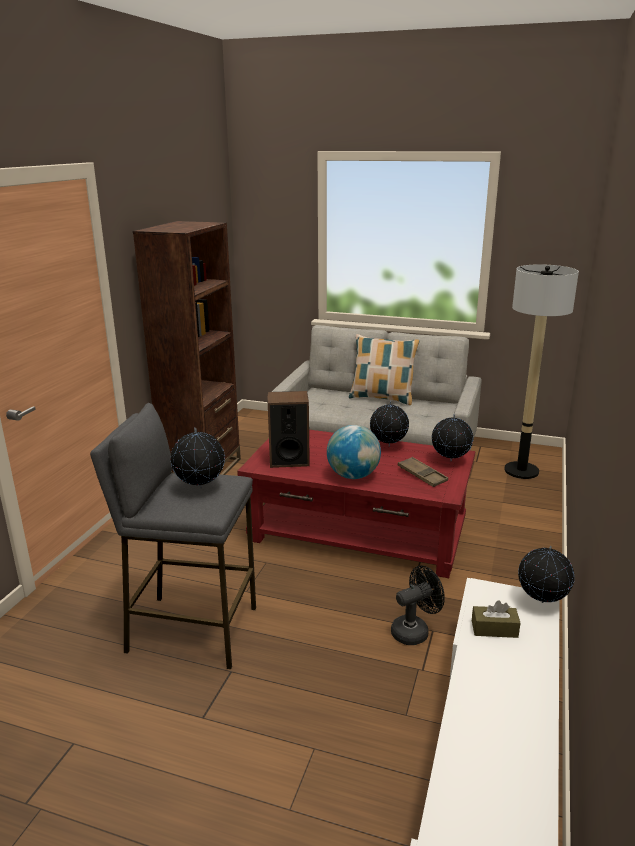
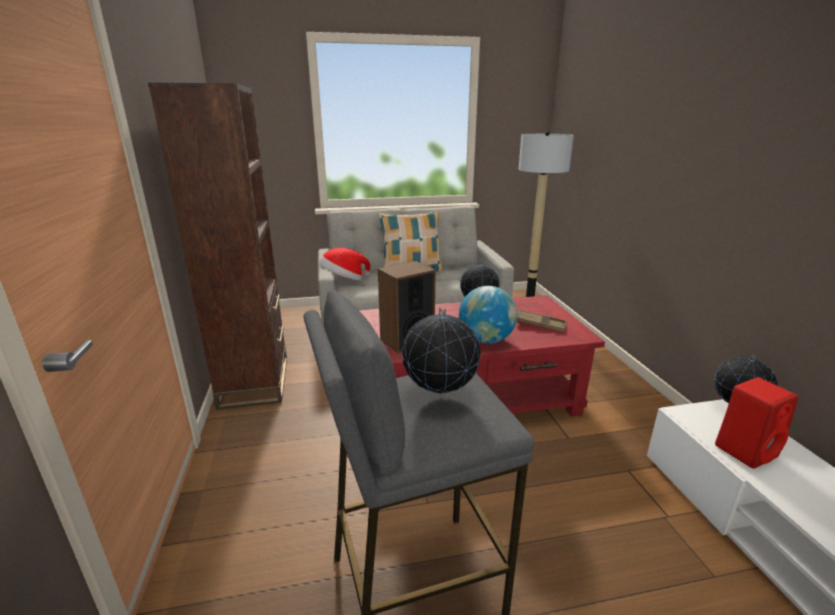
camera: 30 degrees left, 0 degrees up
black fan [391,565,445,645] -> none
globe [432,414,473,462] -> none
brown tissue box [472,600,520,638] -> red speaker [715,377,798,469]
none -> hat [319,248,370,281]

